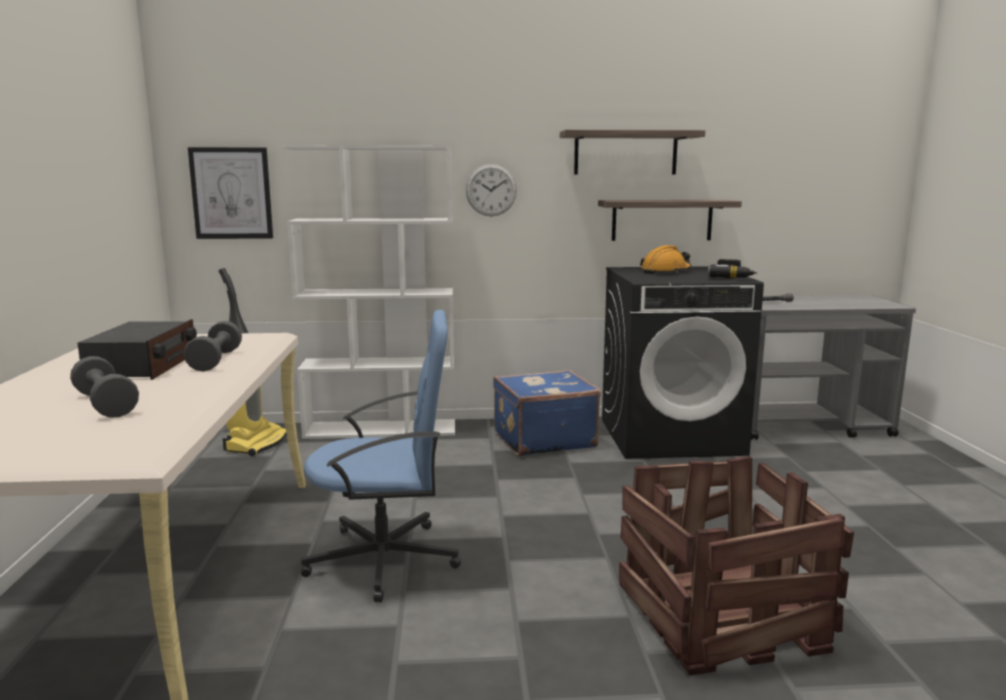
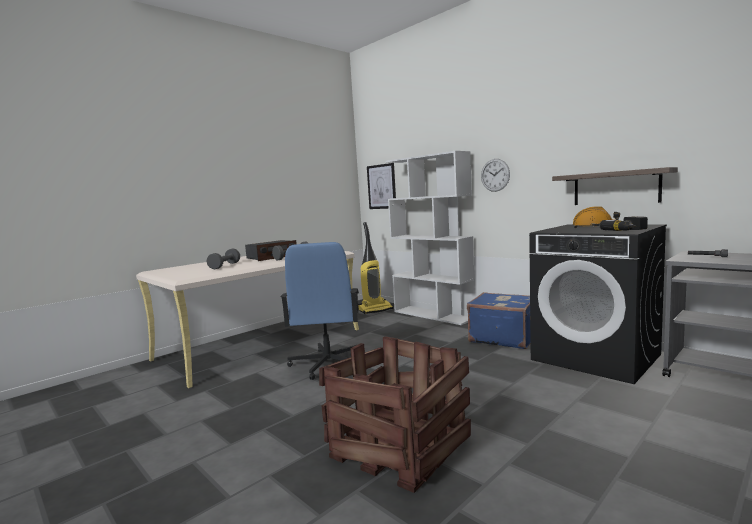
camera: 50 degrees right, 5 degrees down
blue office chair [301,310,461,603] -> blue office chair turned 45 degrees clockwise [280,242,359,380]
shelf [560,130,705,175] -> none

